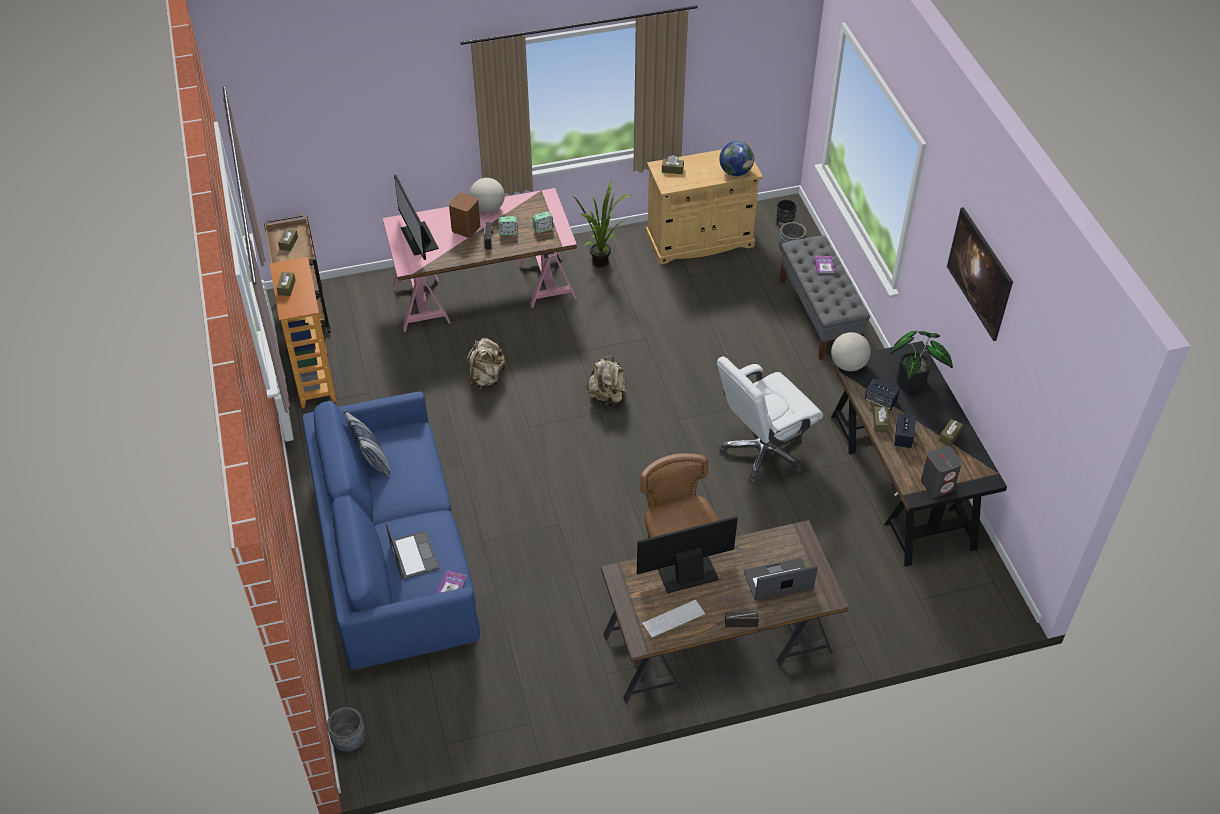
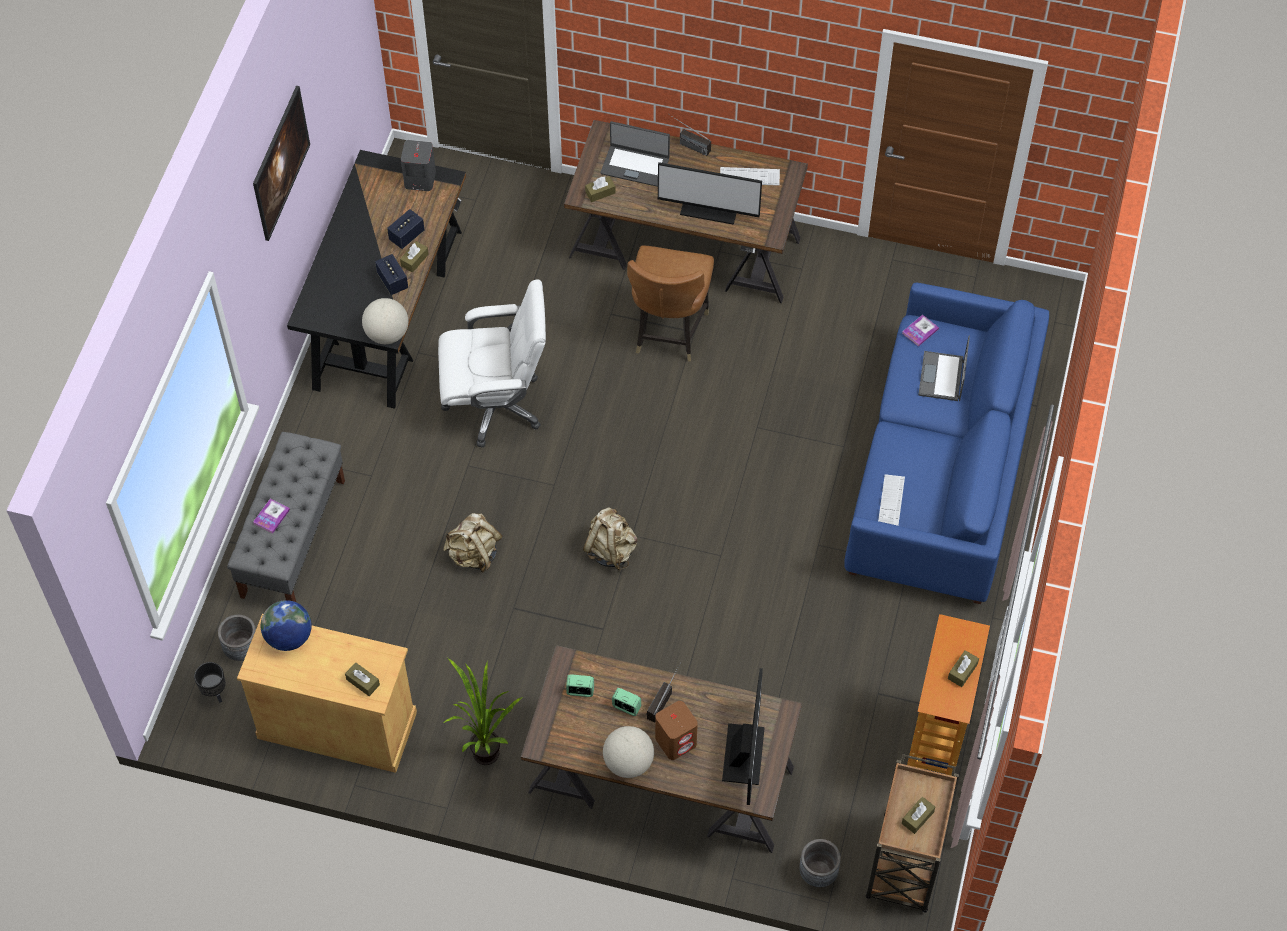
camera: 150 degrees left, 10 degrees up
grey planter [327,707,366,752] -> grey planter moved to [799,839,841,887]
pillow [343,410,390,477] -> none
pink desk [383,188,577,332] -> brown desk [521,645,802,853]
beige backpack [467,338,507,390] -> beige backpack moved to [443,513,502,573]
potted plant [890,331,953,392] -> none
brown tissue box [939,419,963,446] -> brown tissue box moved to [585,176,616,202]
none -> keyboard [878,474,905,526]

